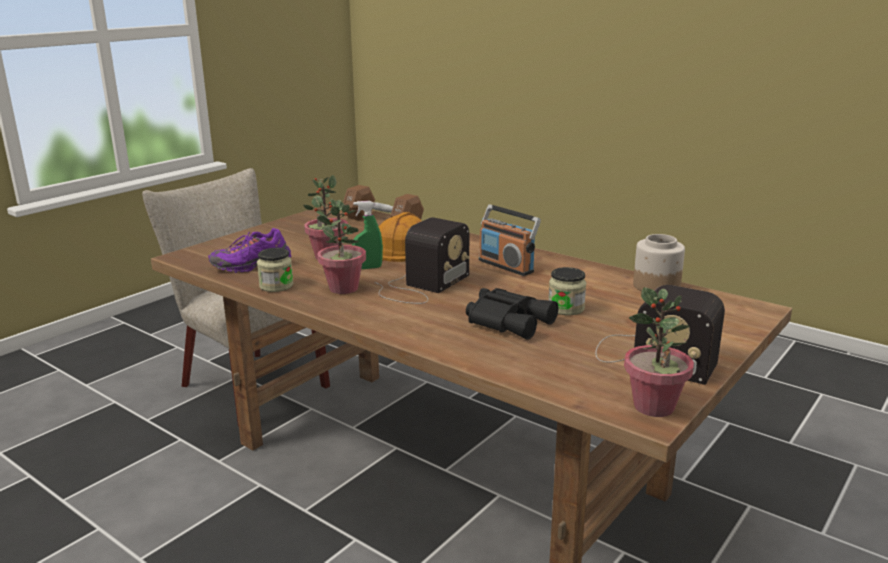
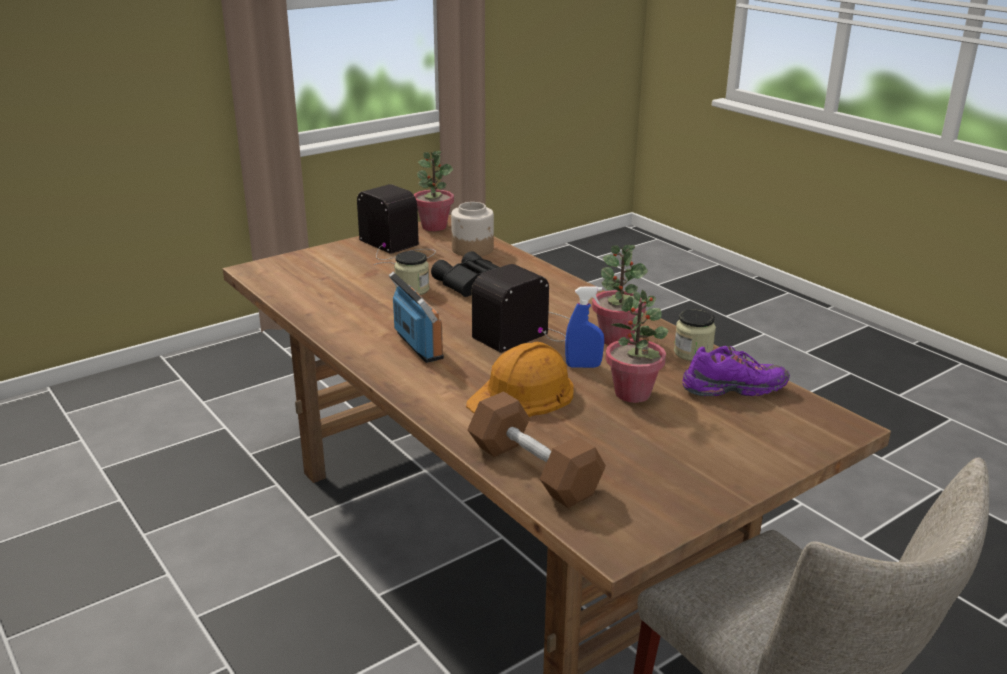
camera: 165 degrees left, 5 degrees up
green spray bottle [352,201,383,269] -> blue spray bottle [565,286,604,368]
jar [633,234,685,291] -> jar moved to [451,202,494,256]

